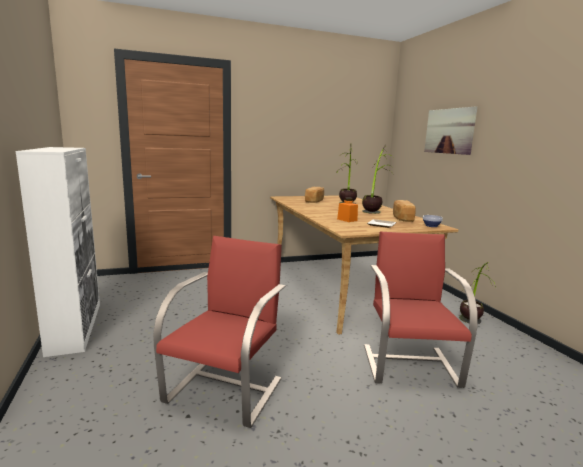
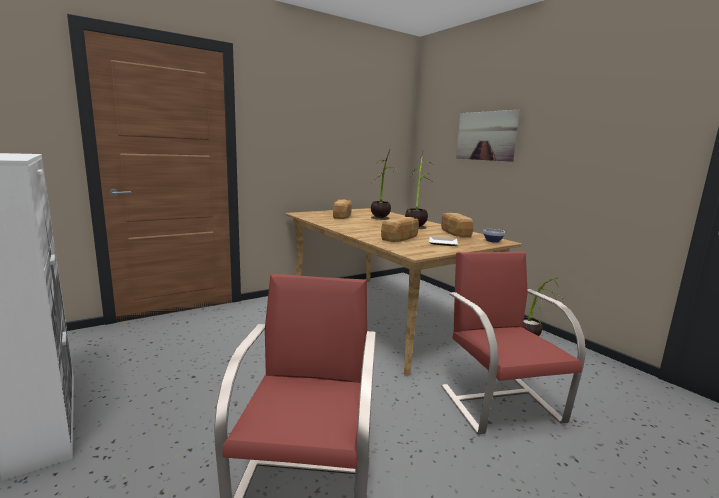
camera: 15 degrees left, 0 degrees up
orange jar [337,197,358,222] -> bread [381,217,419,242]

